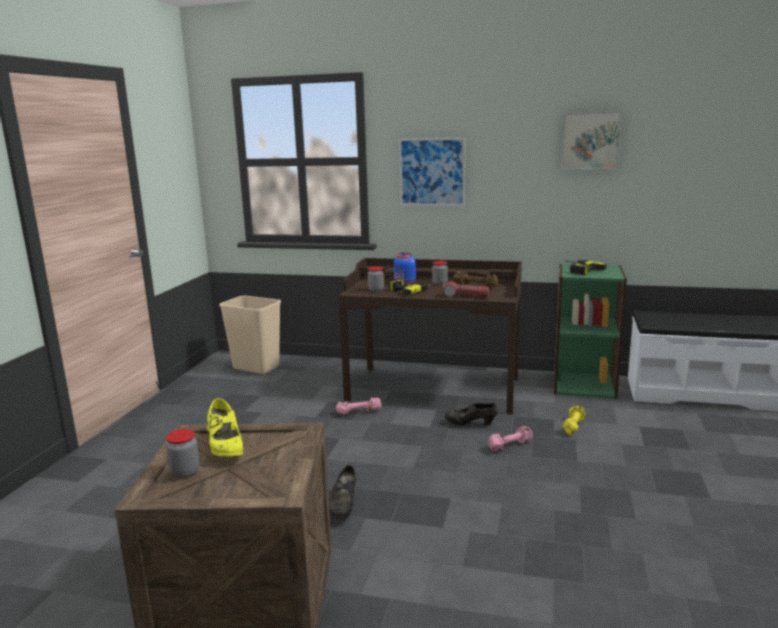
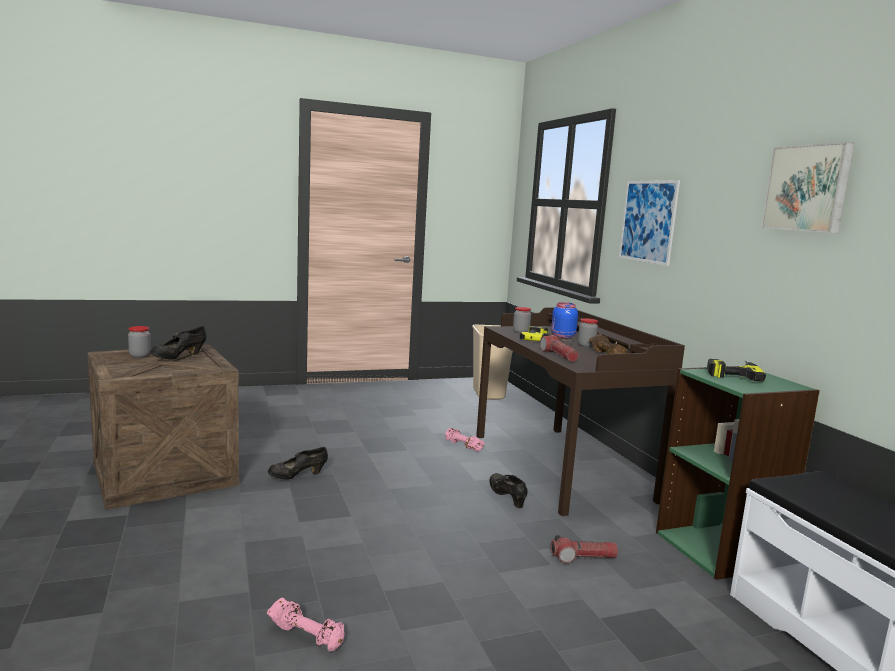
camera: 55 degrees right, 5 degrees down
yellow shoe [207,398,243,457] -> black shoe [150,326,207,359]
pink dumbbell [488,426,533,452] -> pink dumbbell moved to [267,598,345,651]
yellow dumbbell [563,406,585,435] -> flashlight [551,535,618,564]

